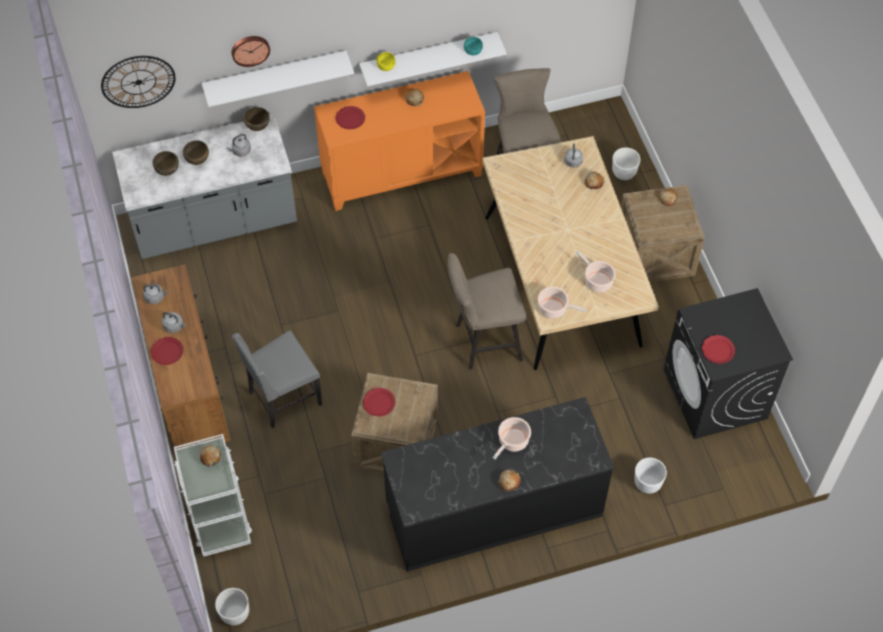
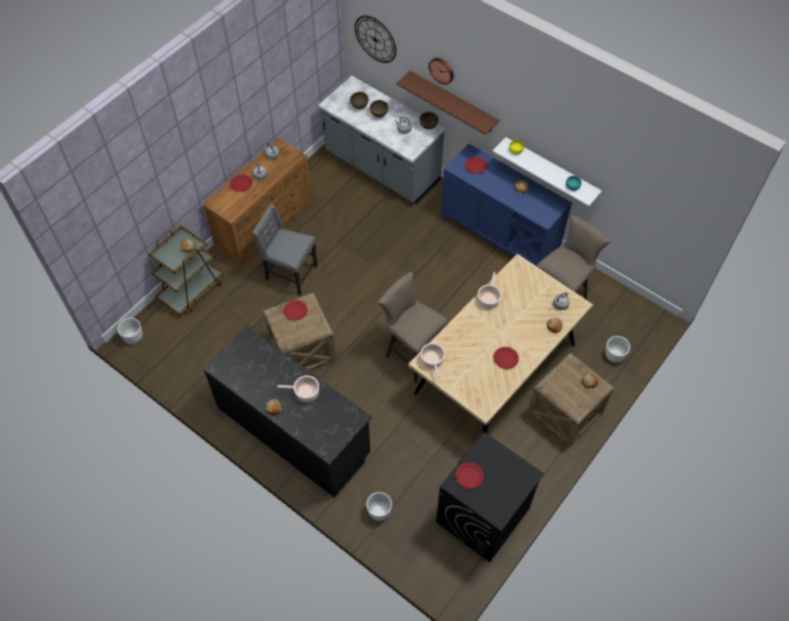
camera: 55 degrees right, 0 degrees up
white cart [174,434,252,557] -> brown cart [149,226,224,316]
white shelf [202,51,354,107] -> brown shelf [396,71,500,135]
orange cabinet [314,71,485,211] -> blue cabinet [441,144,572,266]
cooking pot [576,251,616,292] -> cooking pot moved to [478,272,502,309]
none -> red plate [493,347,519,369]

